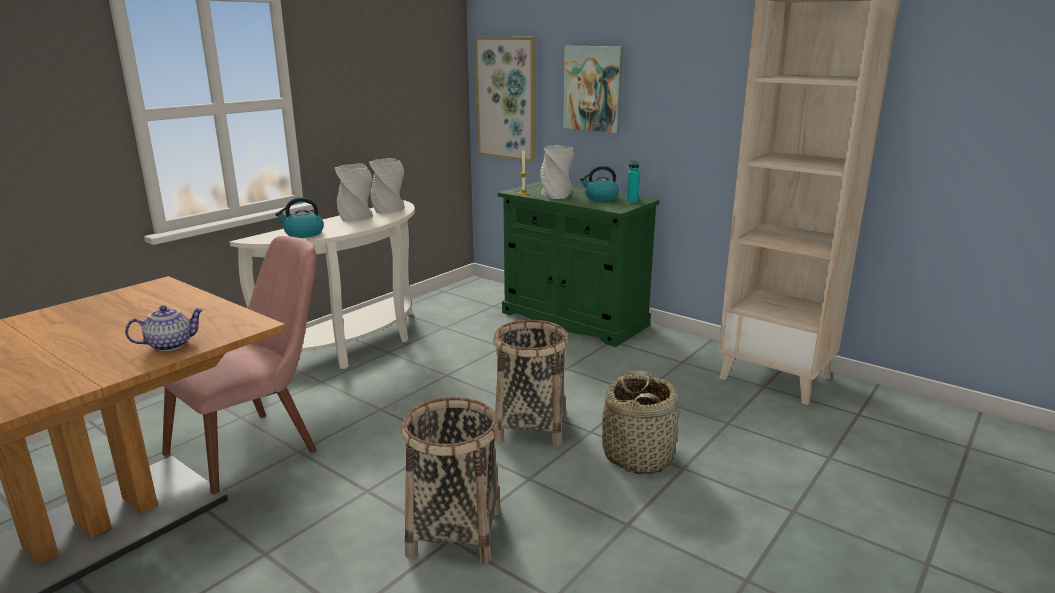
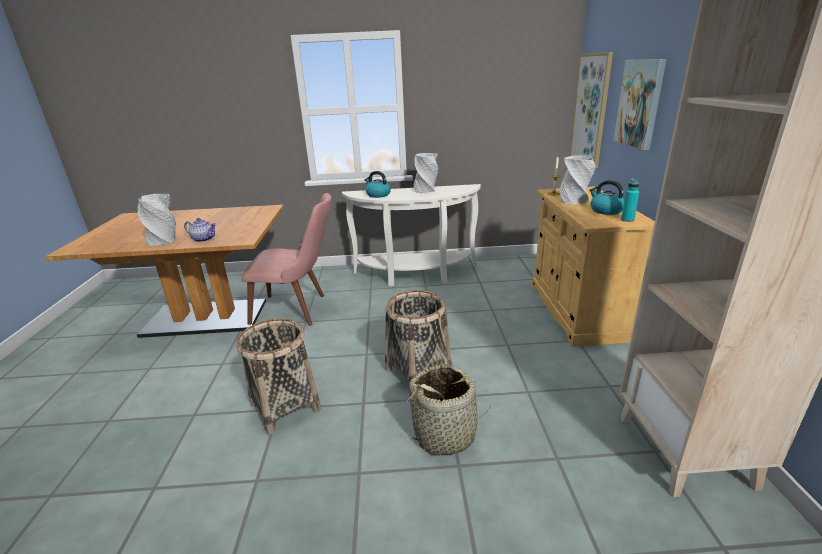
camera: 50 degrees right, 5 degrees up
grey vase [369,158,405,213] -> grey vase moved to [138,194,176,246]
green cabinet [498,182,660,347] -> beige cabinet [532,186,655,346]

